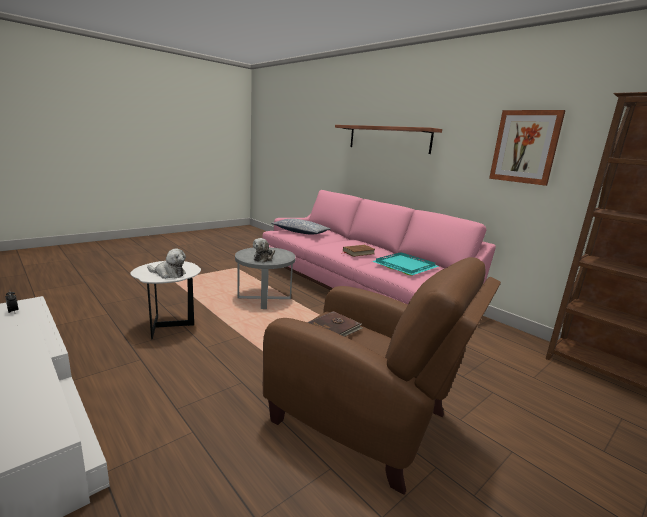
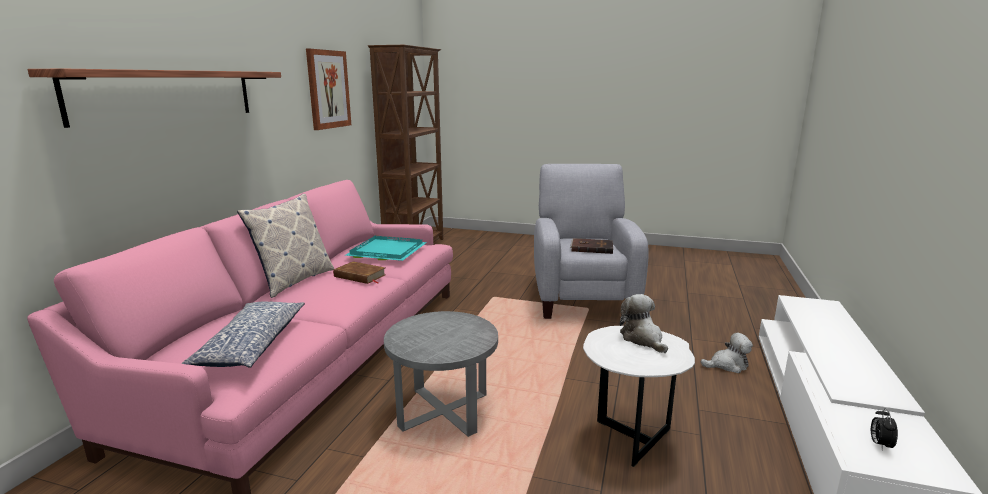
camera: 120 degrees left, 0 degrees up
plush toy [253,238,275,263] -> plush toy moved to [701,333,753,373]
brown armchair [263,257,501,495] -> grey armchair [534,164,649,319]
none -> pillow [237,194,334,298]

